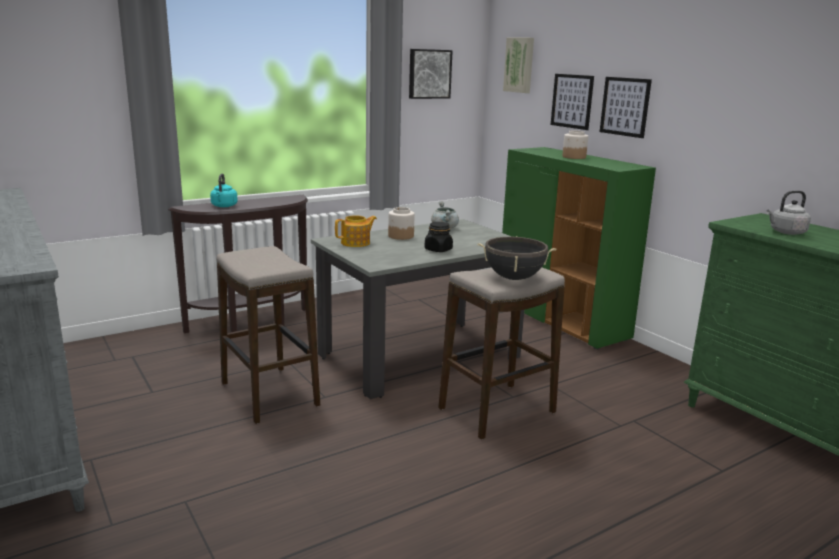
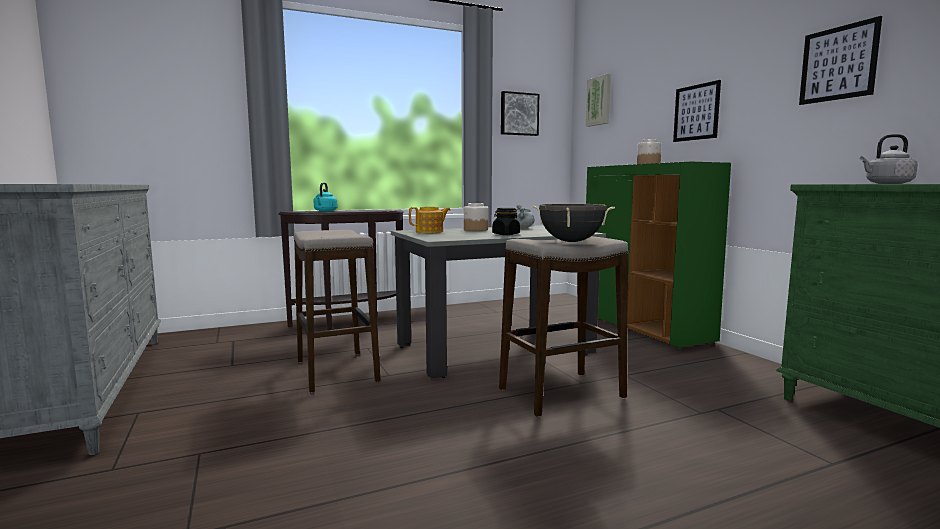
camera: 10 degrees right, 10 degrees down
picture [551,74,594,130] -> picture moved to [799,16,882,105]

